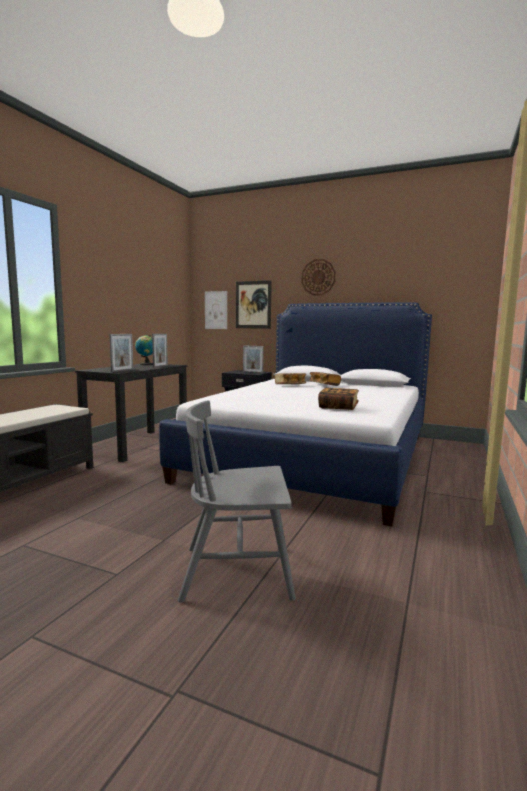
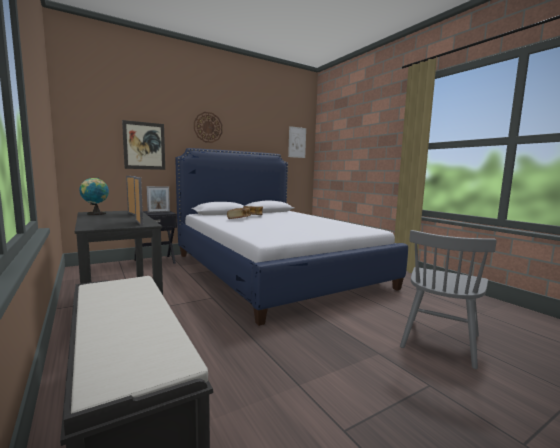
camera: 55 degrees left, 0 degrees up
picture [205,291,227,329] -> picture moved to [288,126,306,158]
book [318,387,359,410] -> none

